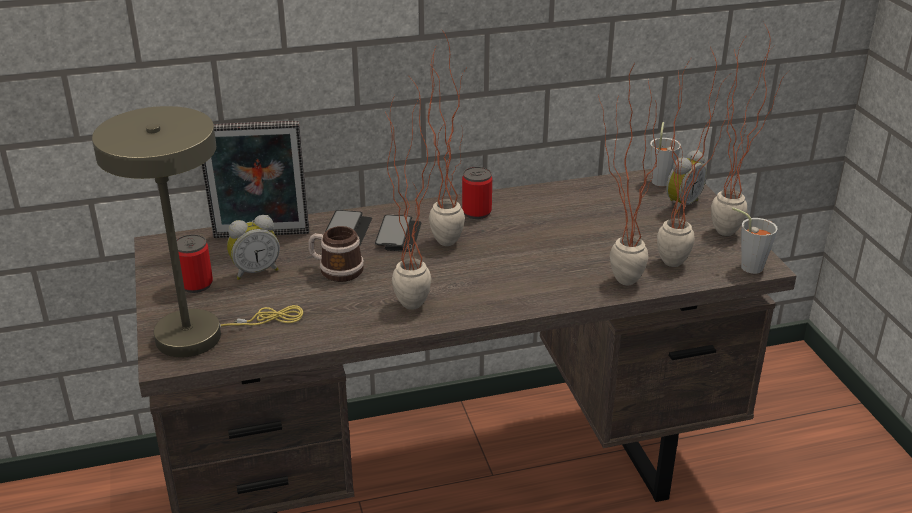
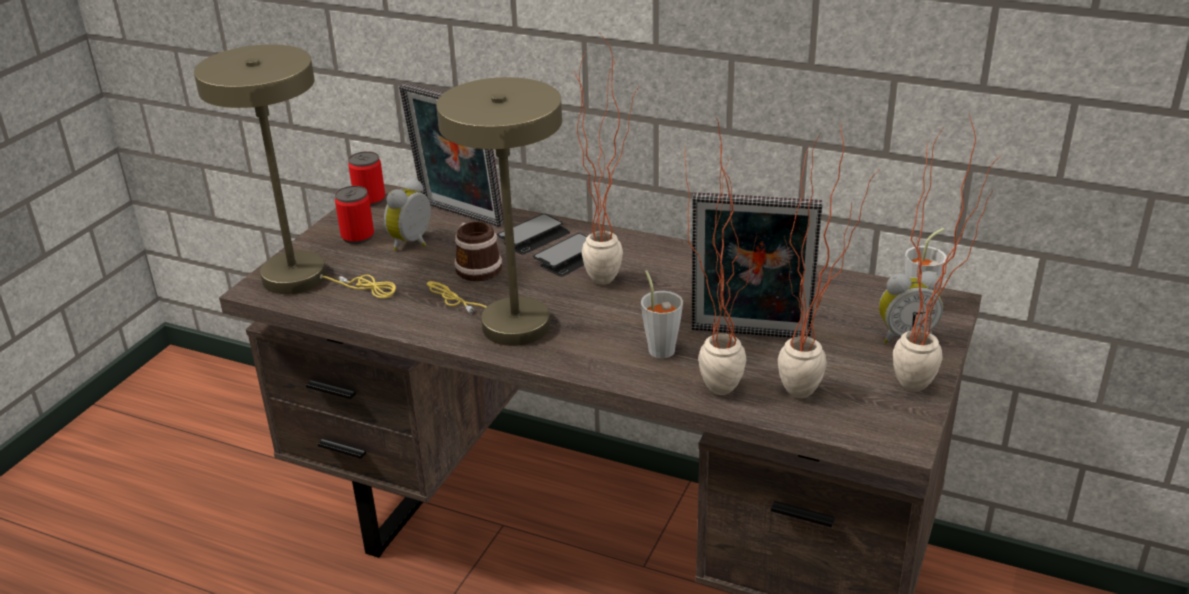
camera: 40 degrees right, 0 degrees up
alarm clock [227,215,280,280] -> alarm clock turned 105 degrees clockwise [384,178,431,251]
potted plant [385,79,446,310] -> beige table lamp [427,77,562,346]
can [462,167,492,219] -> can moved to [348,151,385,207]
grey cup [732,207,778,274] -> grey cup moved to [641,270,683,359]
none -> picture frame [692,192,823,338]

